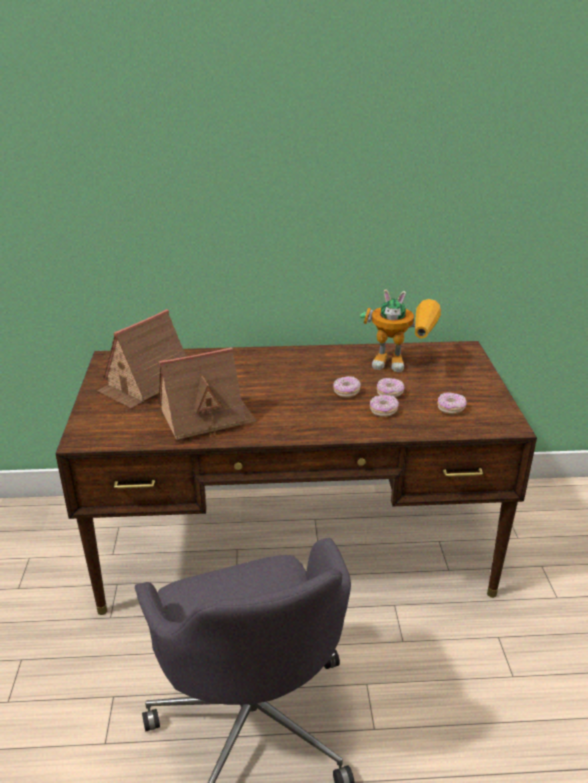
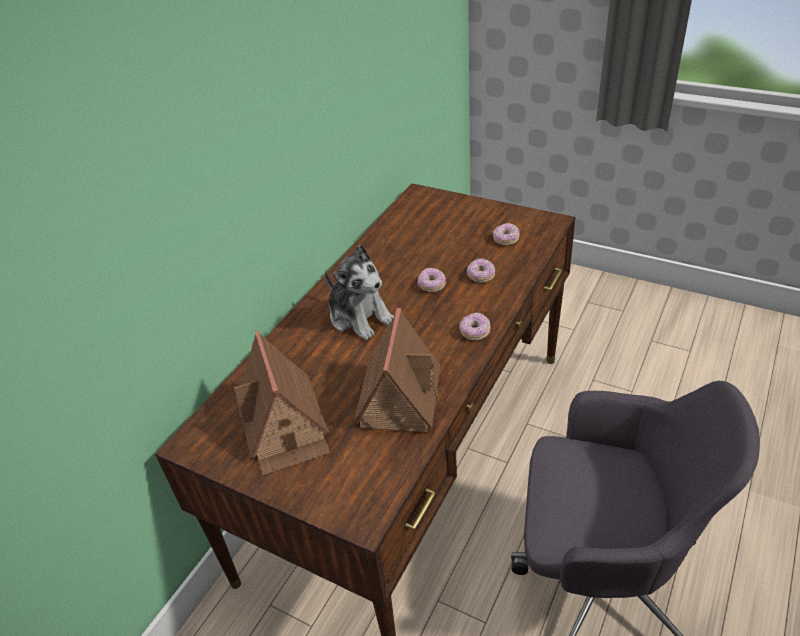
camera: 55 degrees left, 10 degrees up
toy robot [360,289,441,372] -> none
donut [377,378,404,398] -> donut moved to [459,313,490,341]
none -> plush toy [325,245,394,340]

